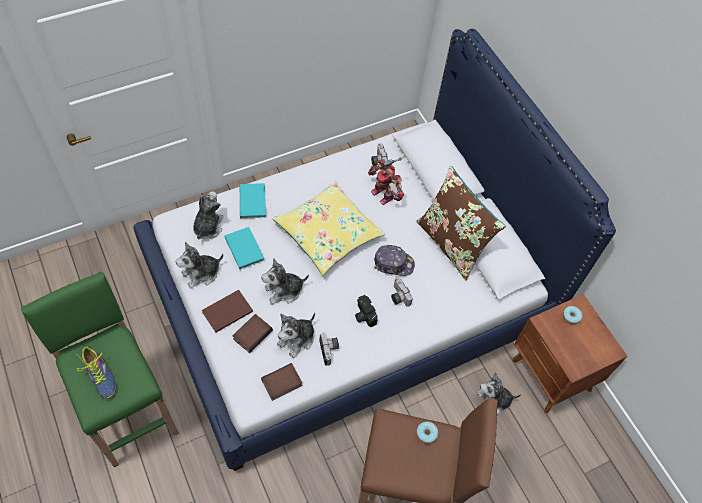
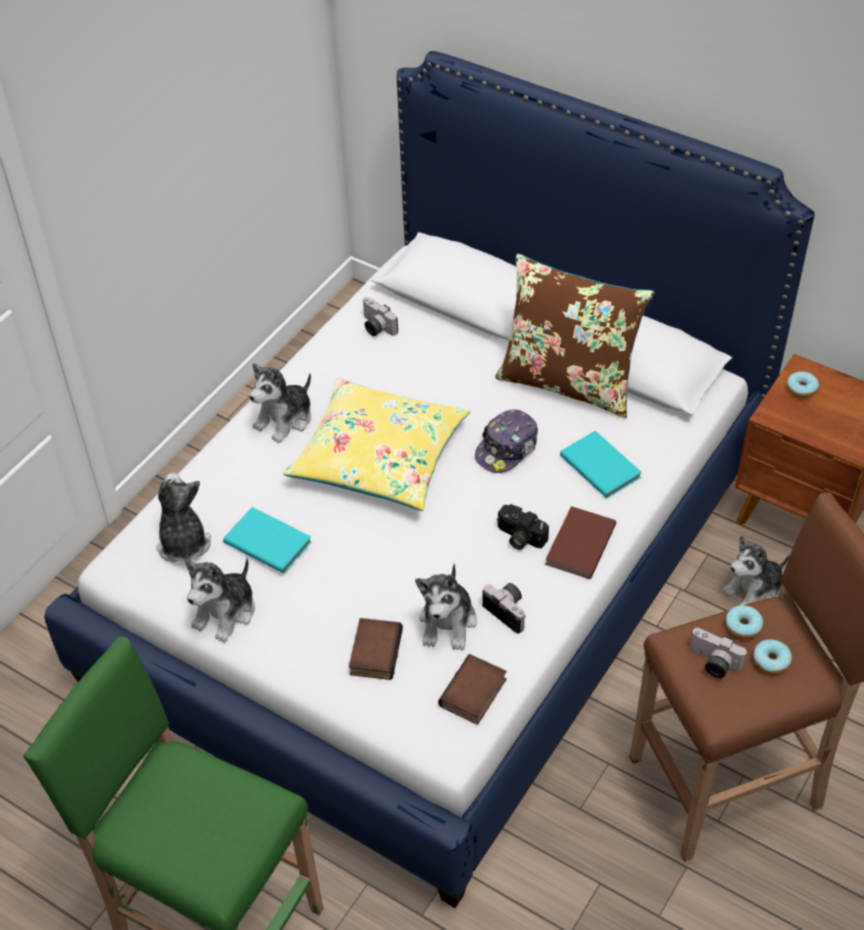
camera: 25 degrees left, 10 degrees down
shoe [76,346,116,399] -> none
brown book [202,290,253,333] -> brown book moved to [545,506,616,579]
turquoise book [240,183,266,219] -> turquoise book moved to [560,431,642,498]
plush toy [261,258,309,305] -> plush toy moved to [249,363,311,443]
toy robot [368,157,404,205] -> none
cap [374,245,415,276] -> cap turned 150 degrees clockwise [475,409,538,473]
camera [391,277,413,307] -> camera moved to [690,628,747,678]
none -> donut [753,639,792,674]

